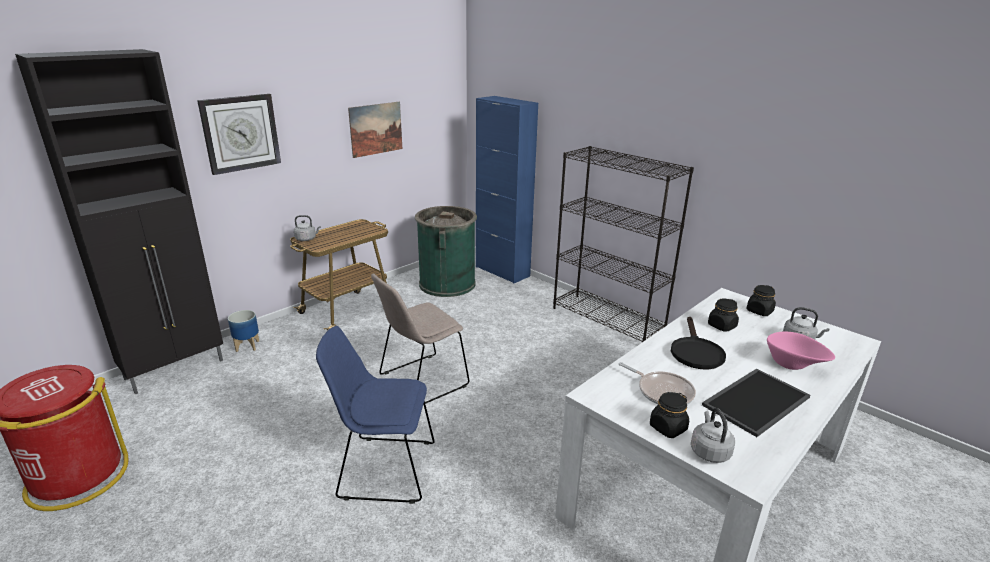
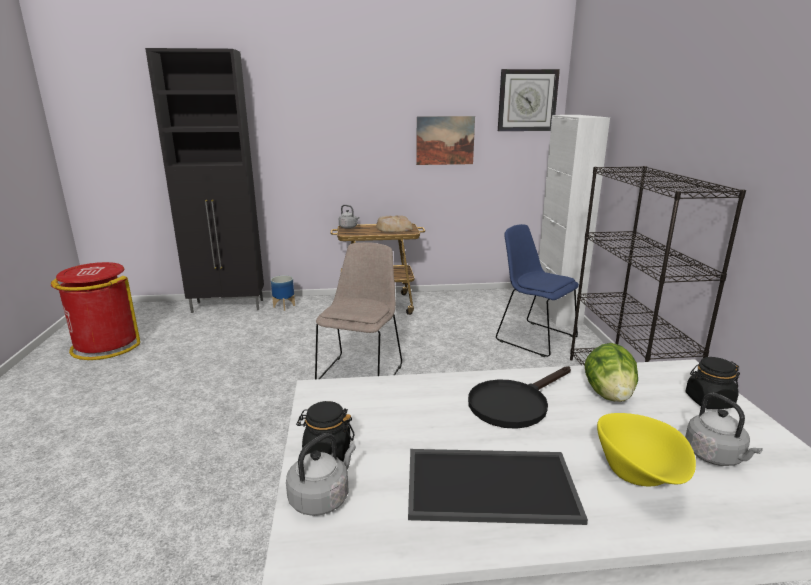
camera: 40 degrees right, 5 degrees down
wall clock [197,94,281,175] -> wall clock moved to [498,69,560,131]
blue chair [316,326,435,504] -> blue chair moved to [496,224,579,357]
beige chair [371,273,469,404] -> beige chair turned 105 degrees clockwise [315,242,402,379]
green trash can [415,206,477,297] -> none
blue cabinet [476,96,538,284] -> white cabinet [535,115,610,326]
frying pan [618,362,696,405] -> none
black jar [708,299,739,332] -> lettuce [585,343,638,402]
pink bowl [767,332,835,370] -> yellow bowl [597,413,696,487]
none -> bread [376,215,413,232]

